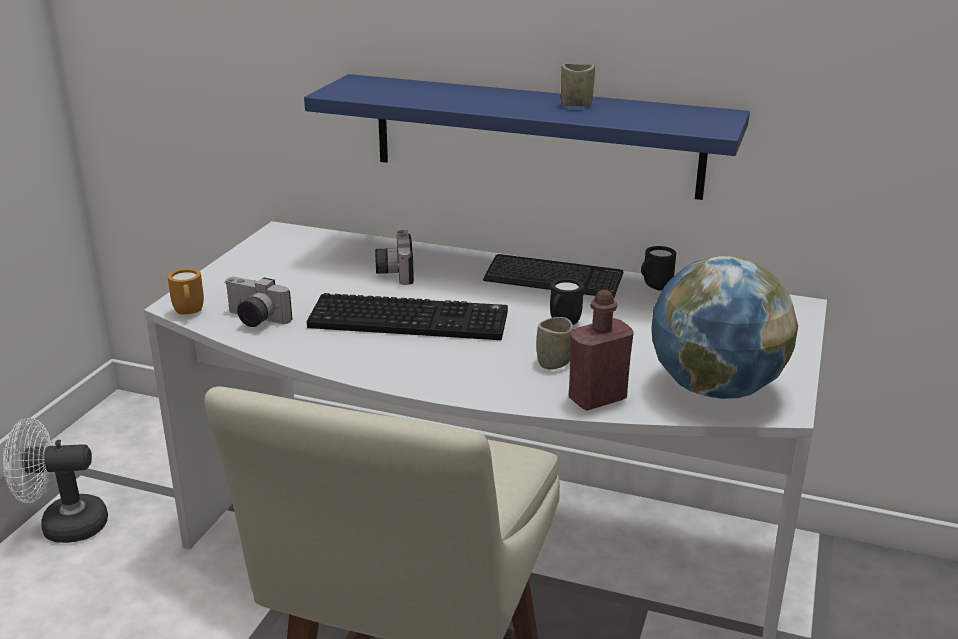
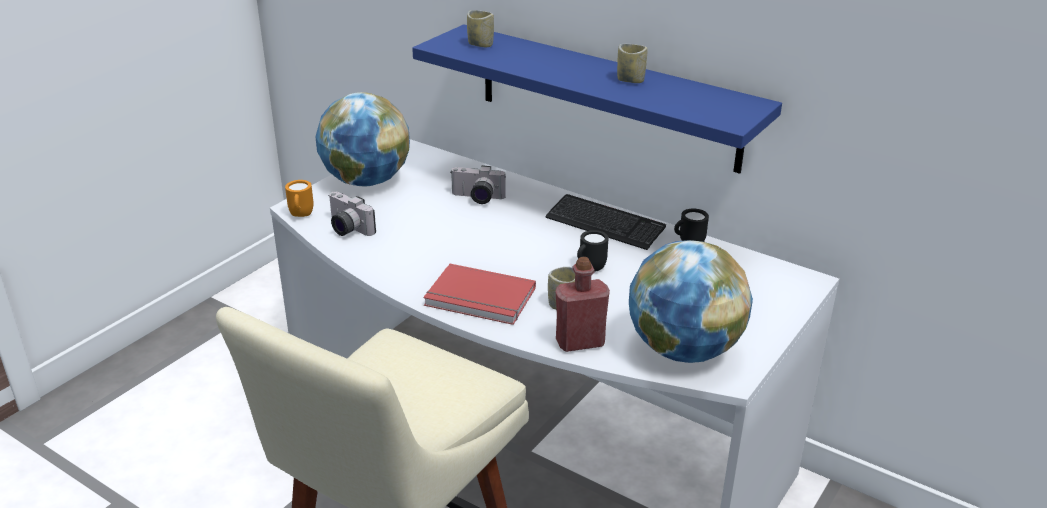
camera: 15 degrees right, 5 degrees up
white fan [3,418,108,543] -> none
keyboard [307,293,508,340] -> none
camera [375,230,414,285] -> camera turned 90 degrees counterclockwise [451,165,506,204]
none -> globe [315,92,410,187]
none -> red book [423,264,536,325]
none -> cup [467,10,494,47]

